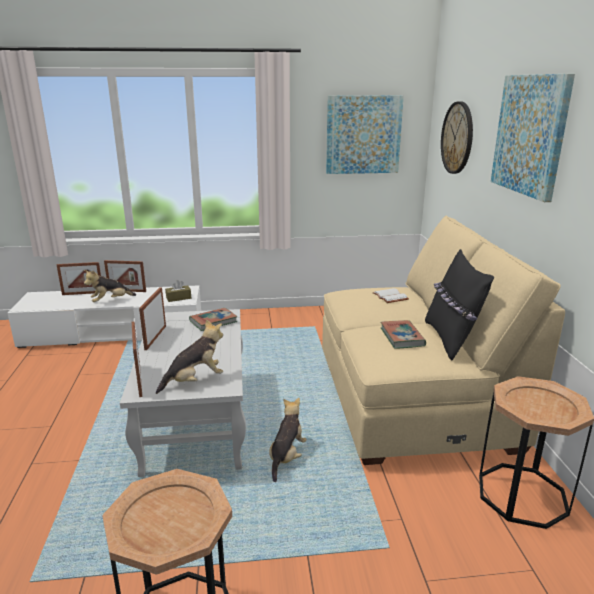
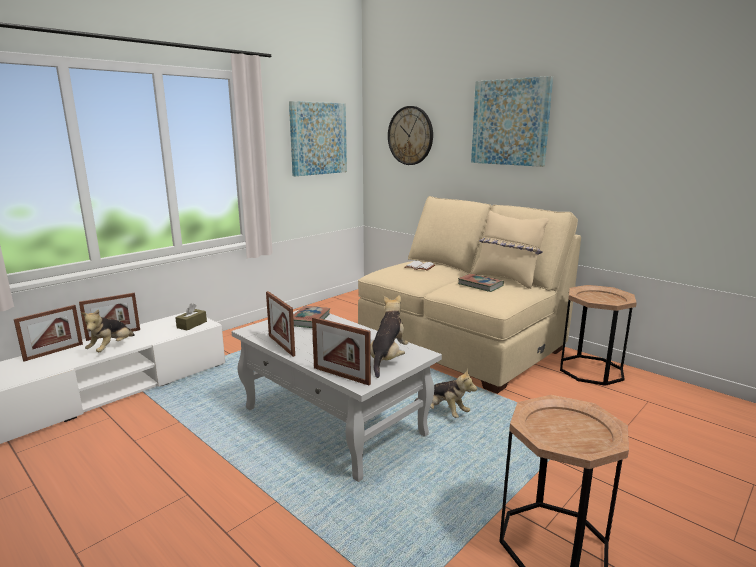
camera: 40 degrees left, 5 degrees down
plush toy [269,397,307,482] -> plush toy turned 150 degrees clockwise [414,368,477,418]
black pillow [425,249,494,360] -> beige pillow [472,210,549,289]

